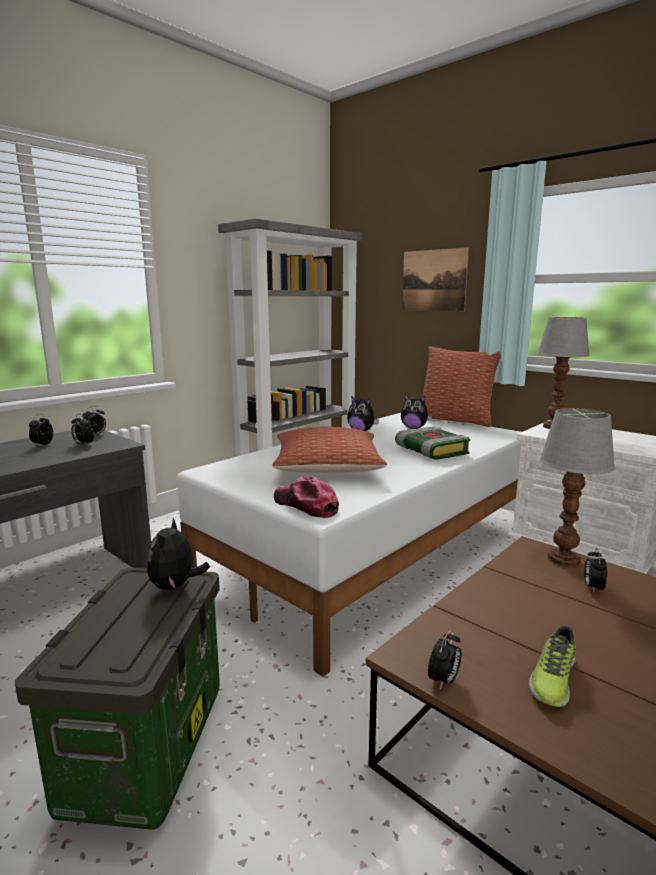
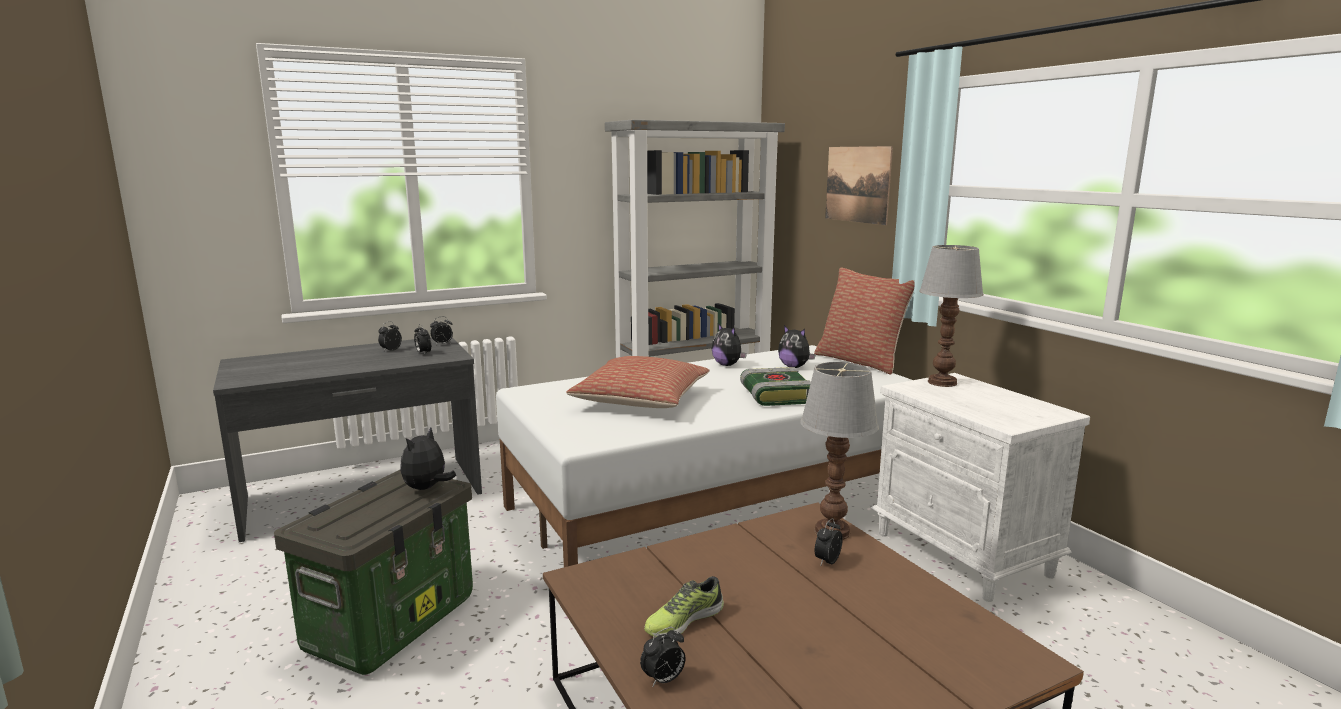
camera: 20 degrees right, 0 degrees up
cap [274,476,339,518] -> none
alarm clock [428,630,462,689] -> alarm clock moved to [640,627,685,686]

